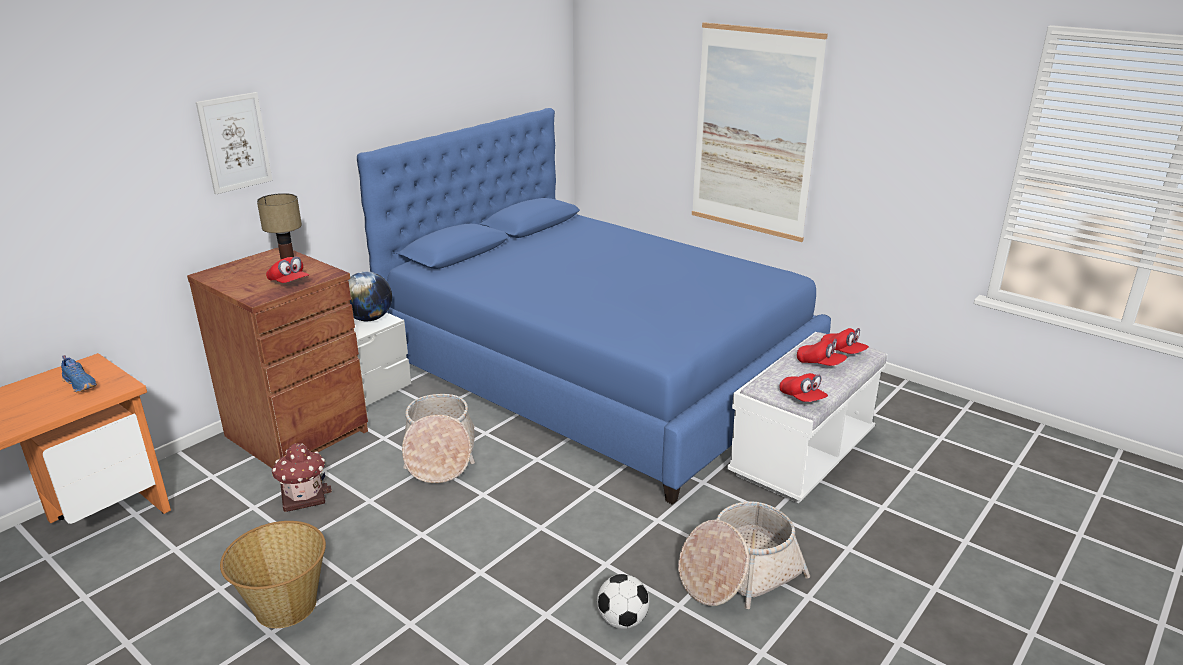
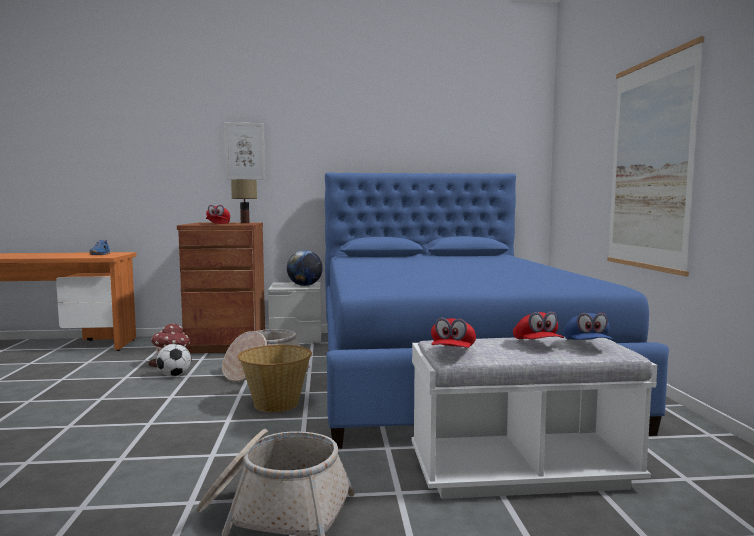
camera: 45 degrees right, 20 degrees down
basket [220,521,326,628] -> basket moved to [238,345,312,412]
football [597,574,649,629] -> football moved to [156,344,191,377]
red cap [821,328,869,354] -> blue cap [563,313,614,340]

